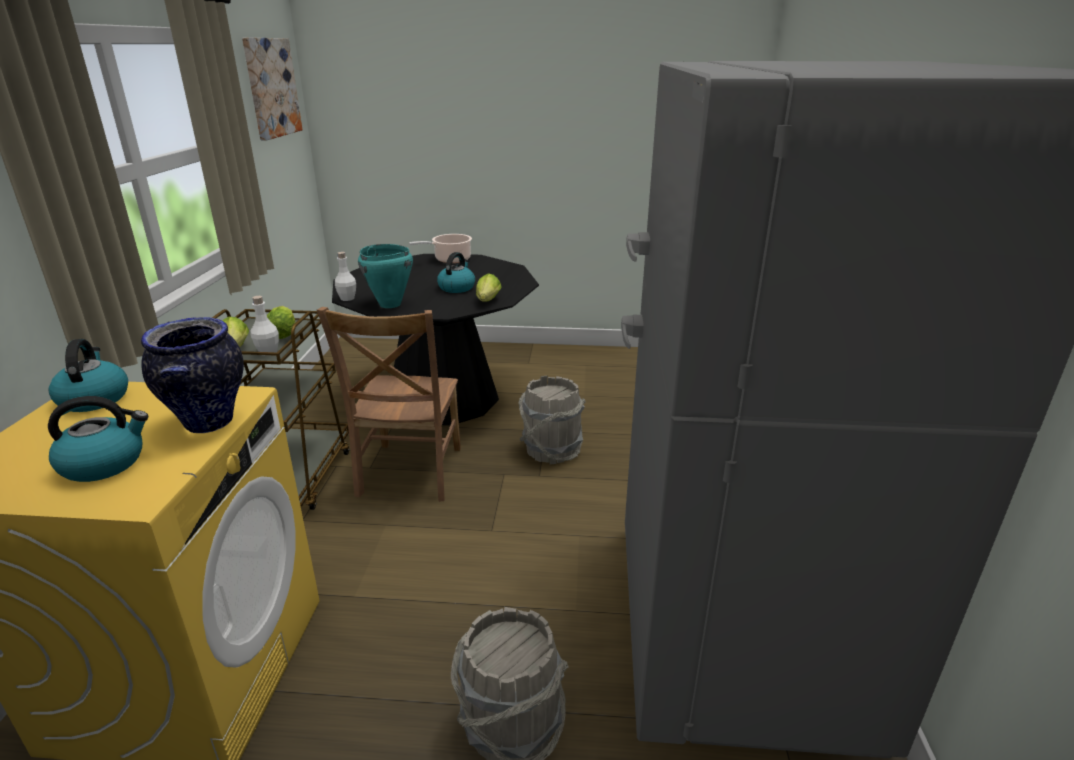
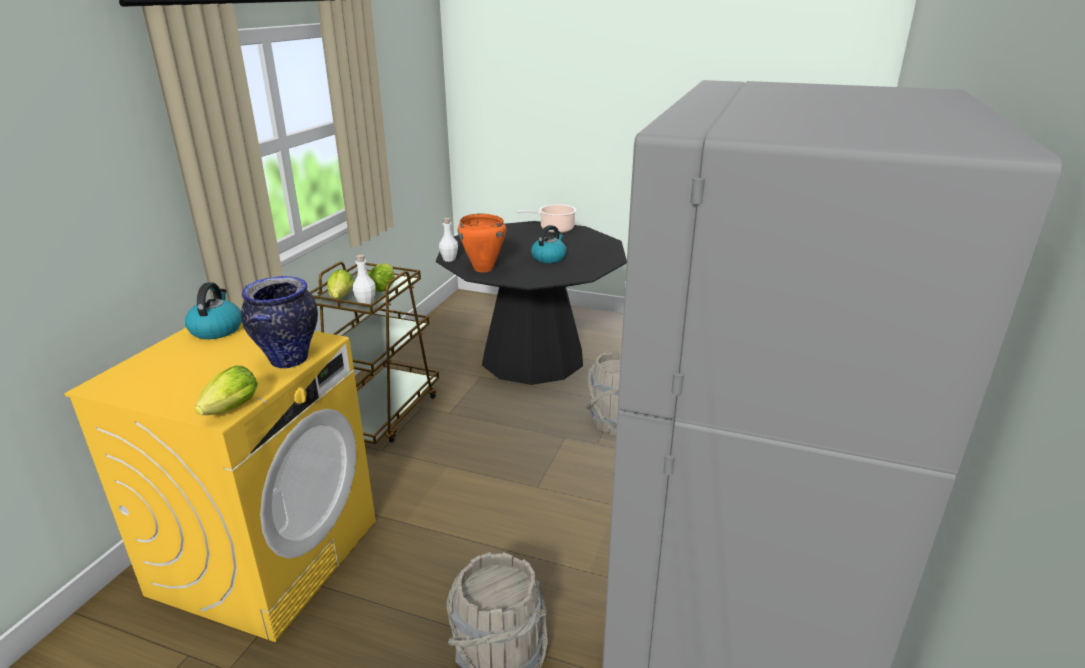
camera: 15 degrees right, 0 degrees up
kettle [48,396,149,482] -> none
picture [242,37,303,141] -> none
brown chair [317,307,461,502] -> none
turquoise cooking pot [358,244,413,308] -> orange cooking pot [458,214,506,272]
lettuce [476,273,501,302] -> lettuce moved to [195,366,258,415]

